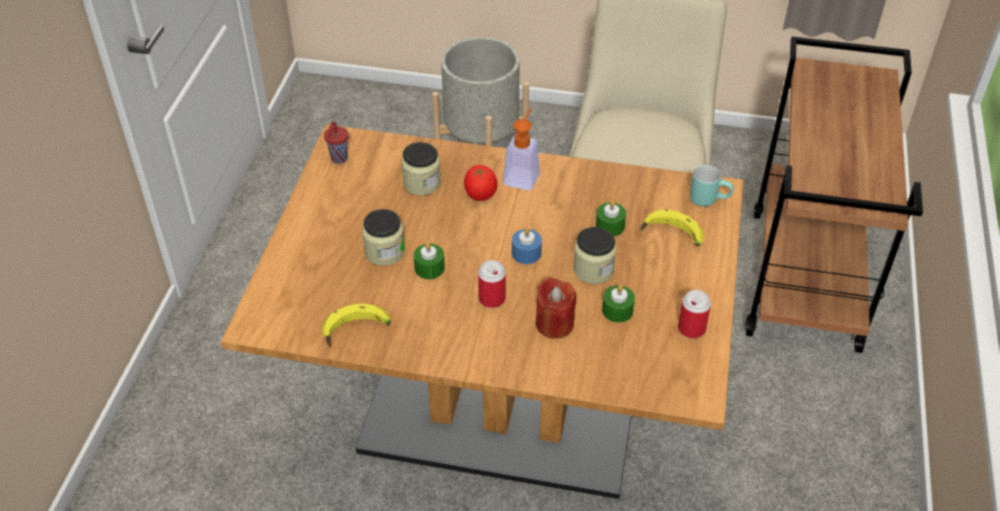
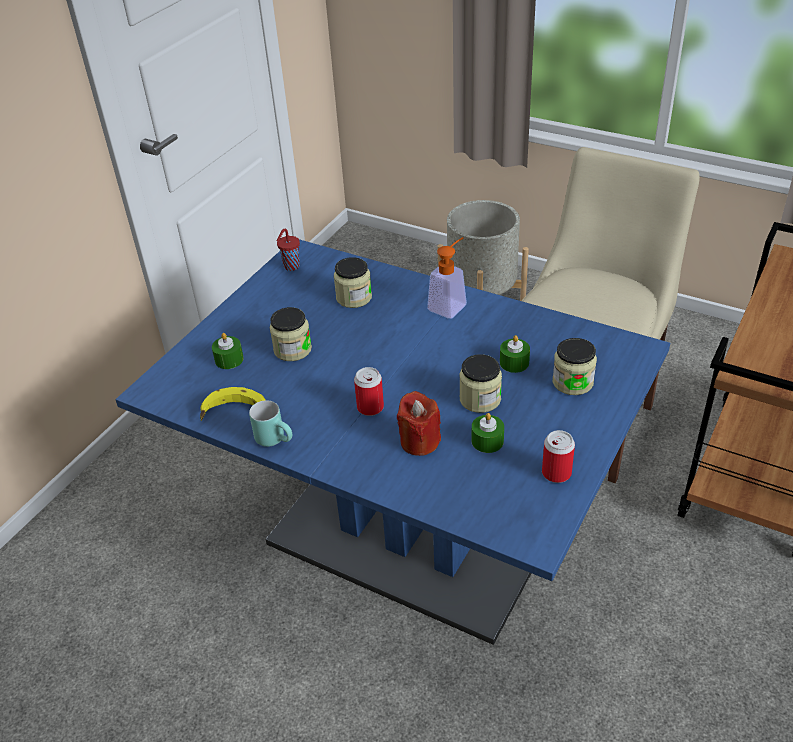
camera: 20 degrees right, 5 degrees down
brown dining table [221,124,744,499] -> blue dining table [115,239,670,645]
green candle [414,242,445,279] -> green candle moved to [212,333,244,369]
tomato [464,165,497,201] -> none
blue candle [512,228,542,264] -> none
banana [640,209,705,247] -> jar [552,338,597,395]
turquoise mug [690,165,734,207] -> turquoise mug moved to [249,400,292,447]

